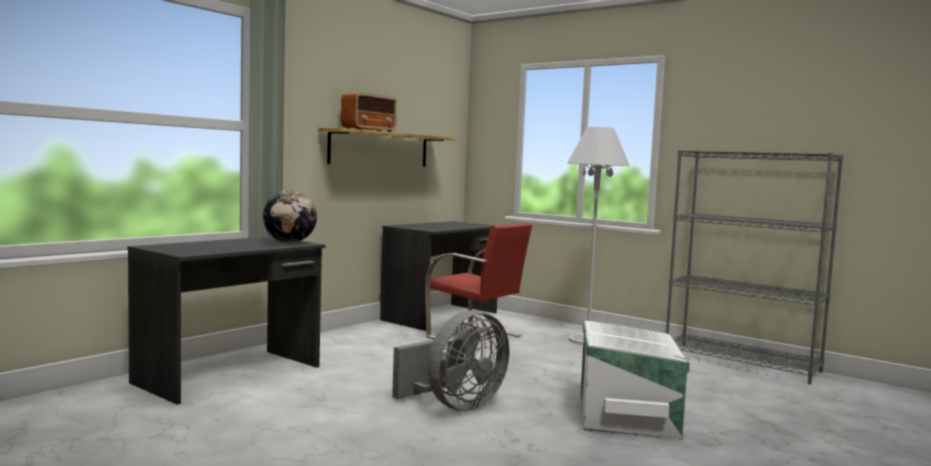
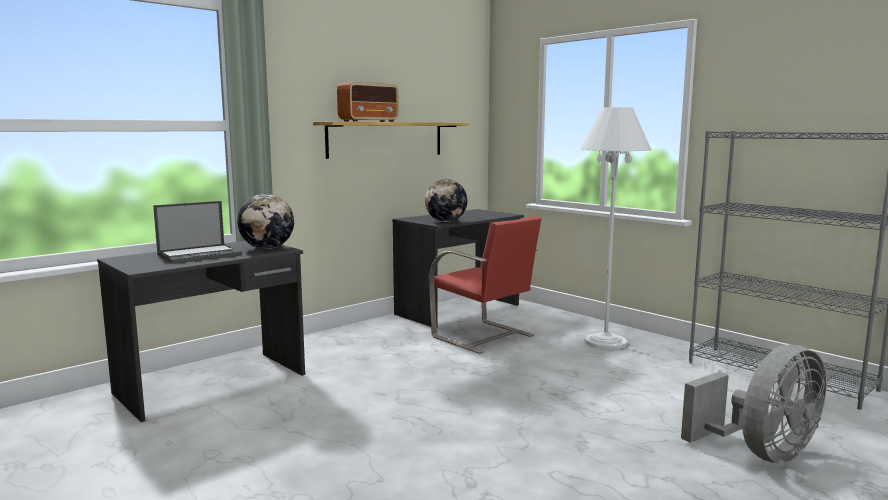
camera: 10 degrees right, 5 degrees up
grey fan [392,310,509,411] -> grey fan moved to [681,344,826,464]
white storage box [580,320,690,439] -> none
none -> laptop [153,201,242,263]
none -> globe [425,179,467,222]

